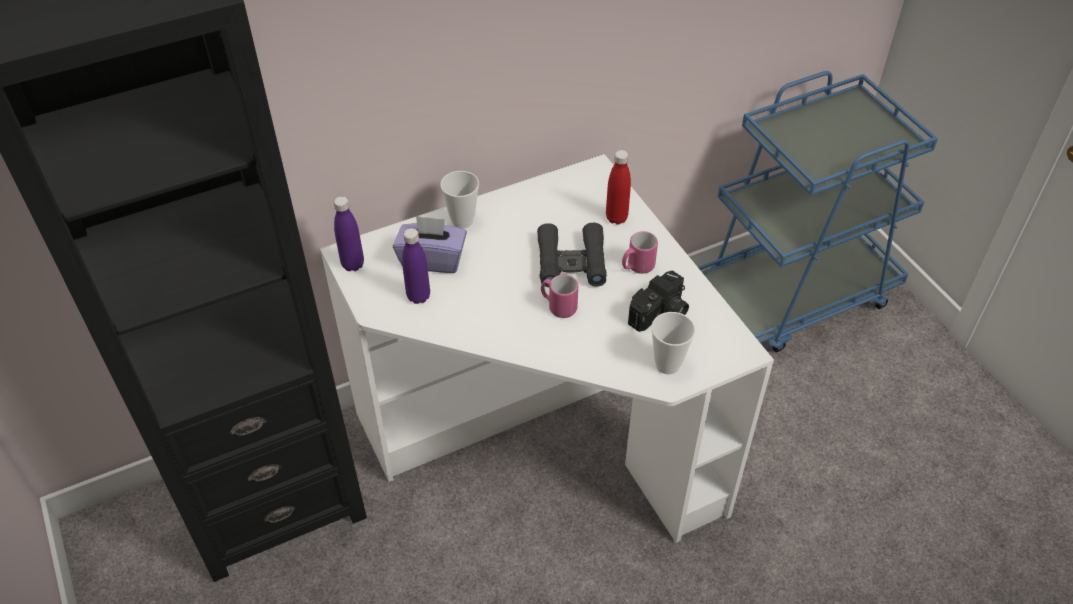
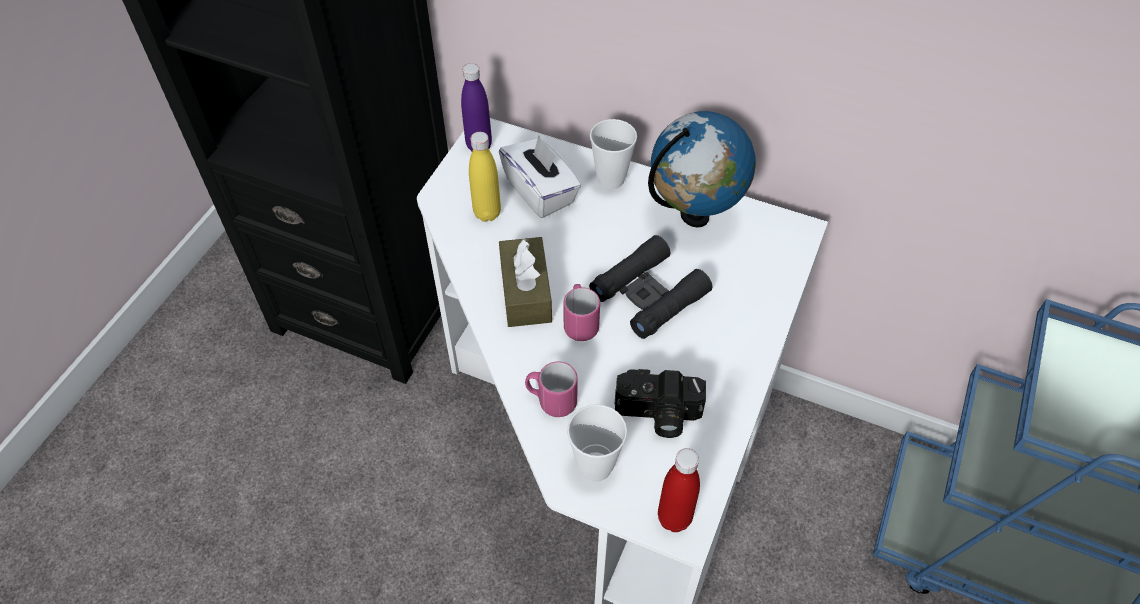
camera: 50 degrees right, 5 degrees up
purple tissue box [393,216,467,273] -> white tissue box [499,135,582,218]
purple bottle [402,228,430,304] -> yellow bottle [469,132,501,222]
red bottle [606,150,631,225] -> red bottle moved to [658,448,700,532]
pink mug [622,231,658,274] -> pink mug moved to [525,361,578,417]
none -> brown tissue box [499,237,552,327]
none -> globe [648,111,756,228]

